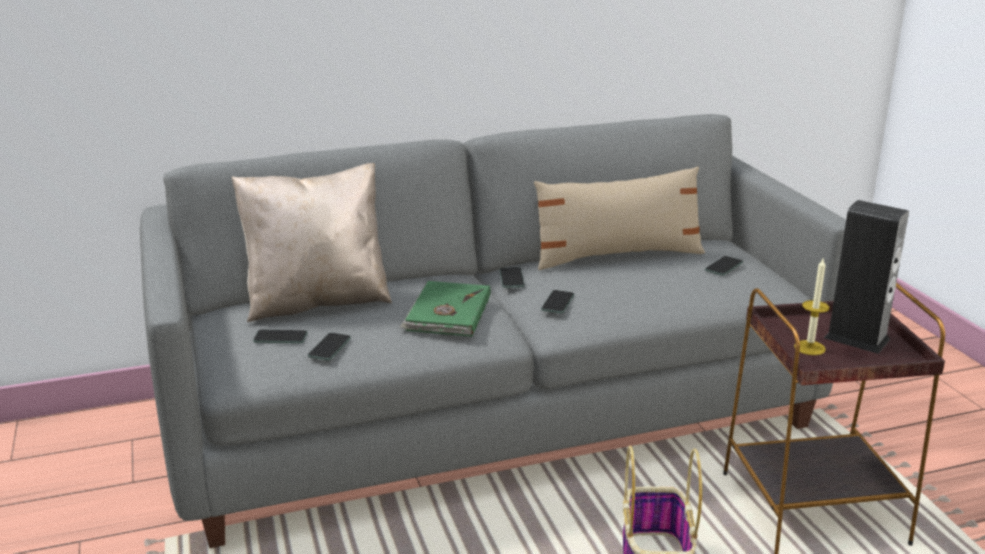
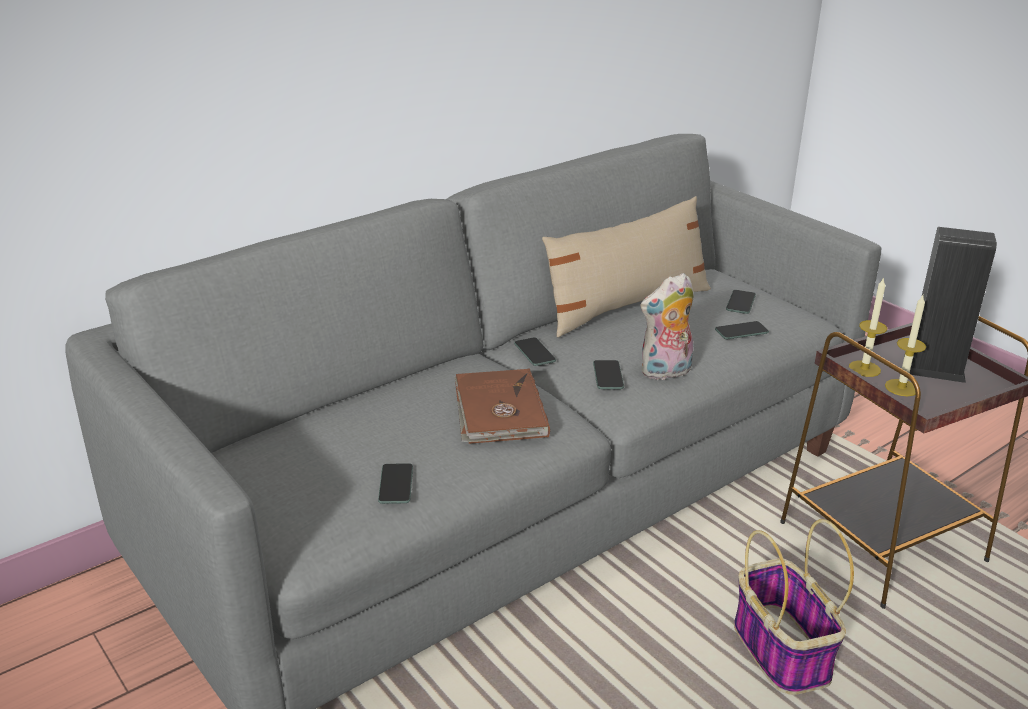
camera: 20 degrees left, 5 degrees up
beige pillow [232,163,392,322] -> none
phone [253,330,308,344] -> phone moved to [715,321,769,339]
green book [399,281,491,337] -> brown book [454,368,550,444]
none -> plush toy [640,273,694,380]
none -> candle [849,277,887,377]

